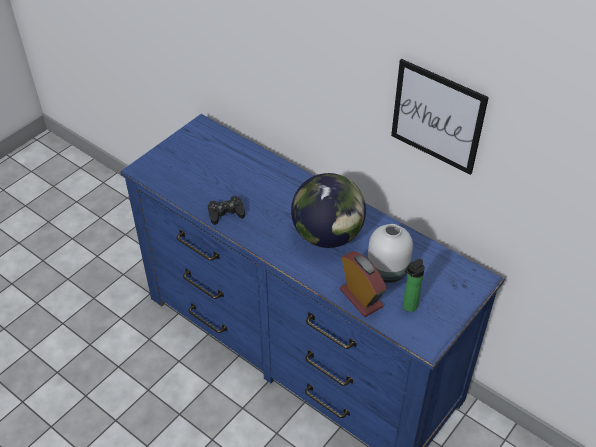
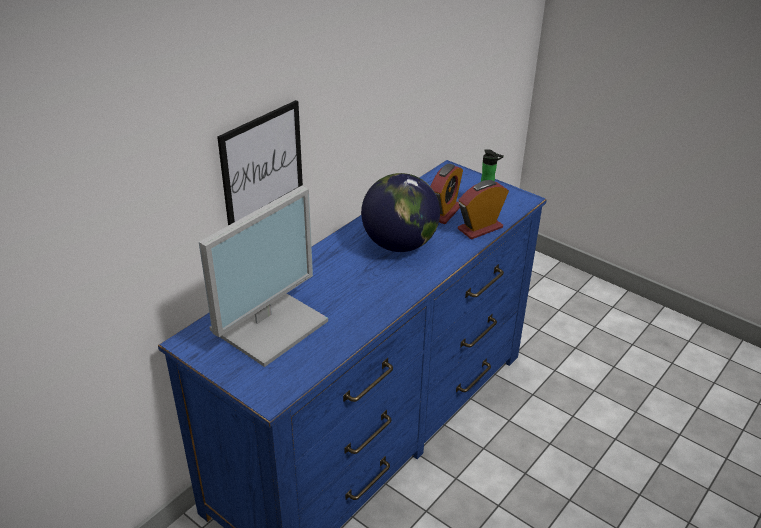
camera: 90 degrees left, 10 degrees down
black game controller [208,196,245,225] -> none
white vase [368,224,413,283] -> alarm clock [430,163,463,224]
picture [391,59,489,175] -> picture moved to [217,100,303,226]
none -> monitor [199,186,328,367]

